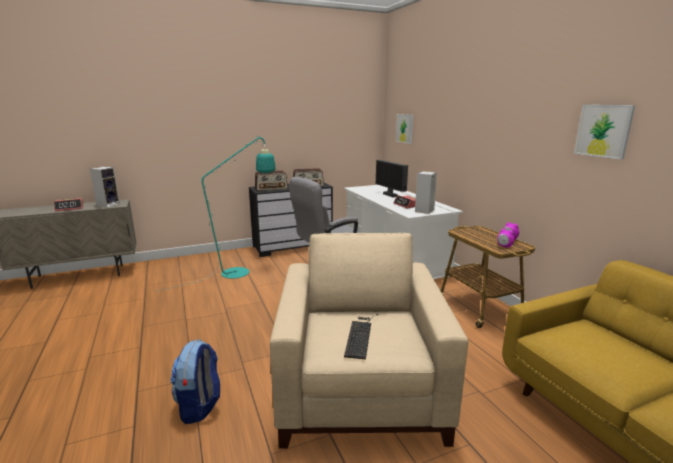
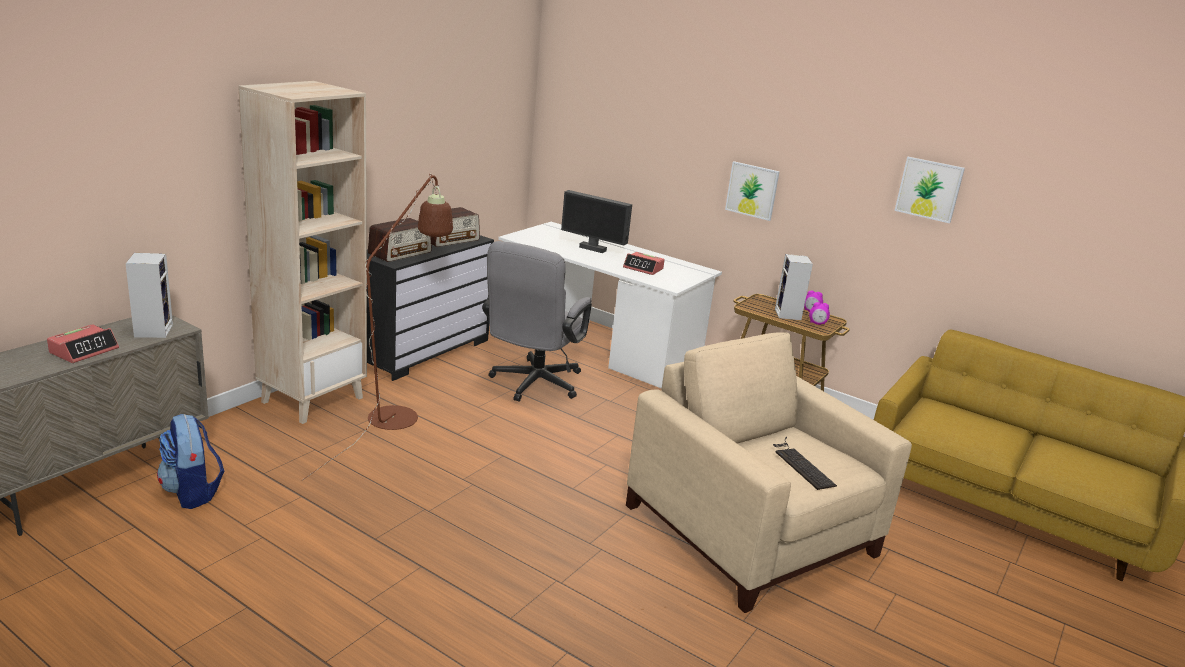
camera: 35 degrees left, 5 degrees up
turquoise floor lamp [155,136,276,292] -> brown floor lamp [302,173,453,481]
backpack [171,339,220,424] -> backpack moved to [157,414,224,509]
picture [396,114,413,144] -> picture moved to [725,161,780,221]
speaker [415,171,437,214] -> speaker moved to [775,254,813,320]
none -> beige bookcase [238,81,367,424]

